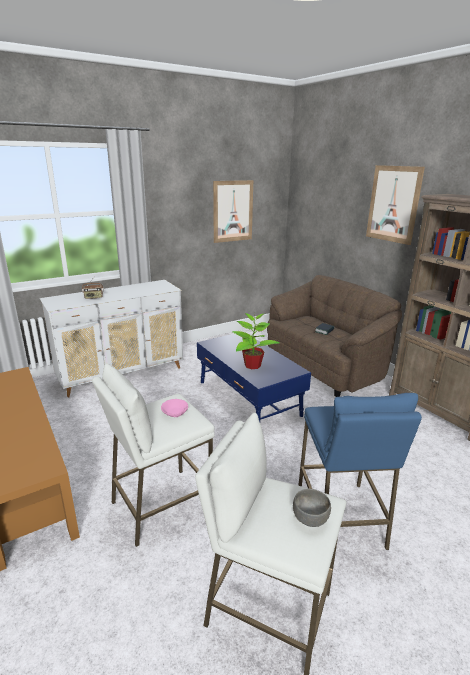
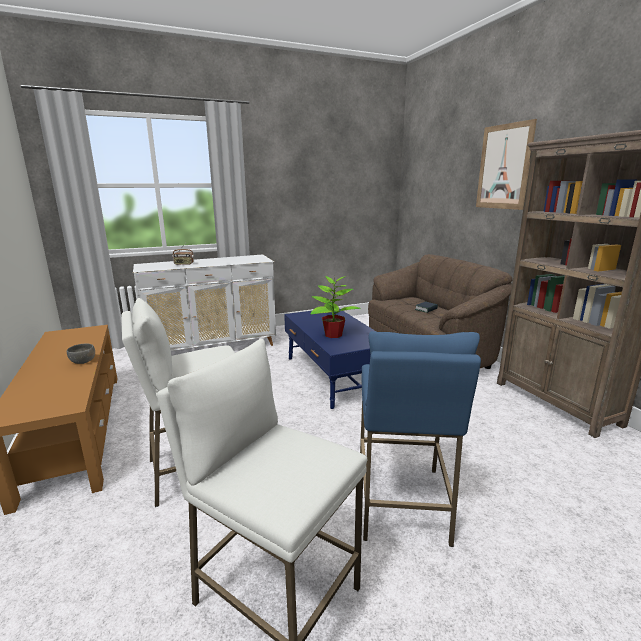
camera: 10 degrees right, 5 degrees down
pink bowl [161,399,188,417] -> none
picture [213,180,253,243] -> none
grey bowl [293,489,331,527] -> grey bowl moved to [67,344,95,364]

